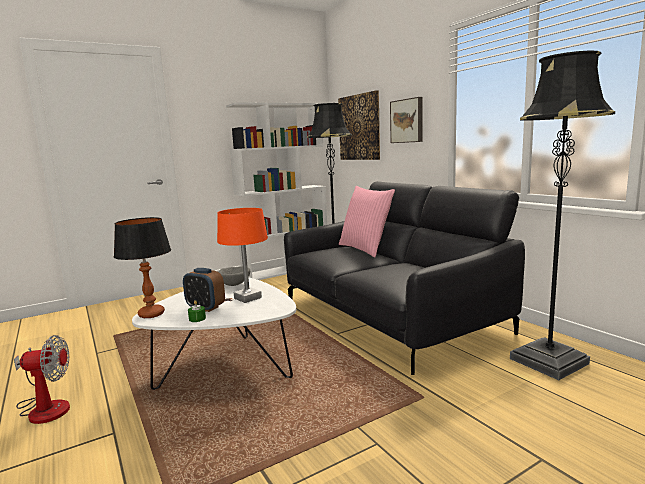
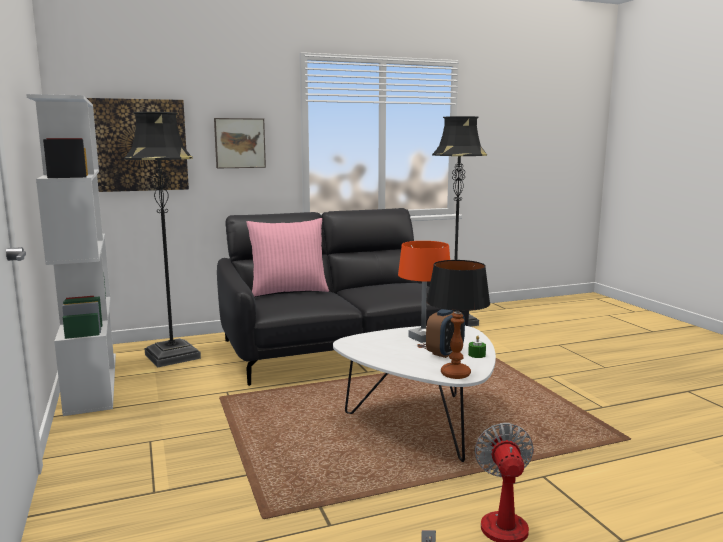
camera: 80 degrees left, 0 degrees up
grey bowl [218,266,250,286] -> none

